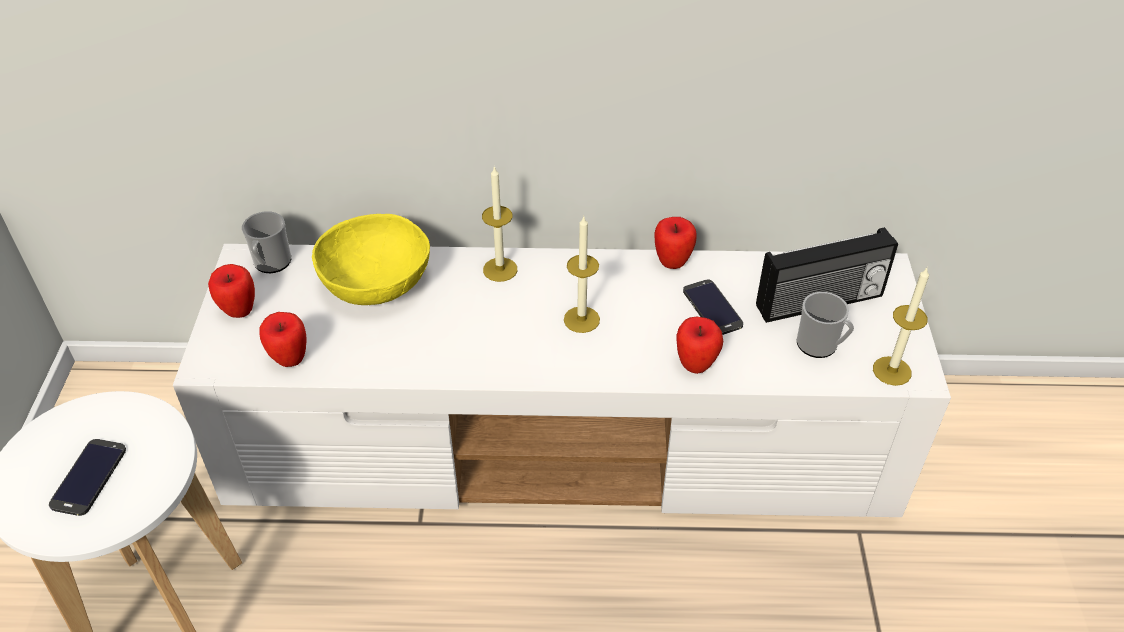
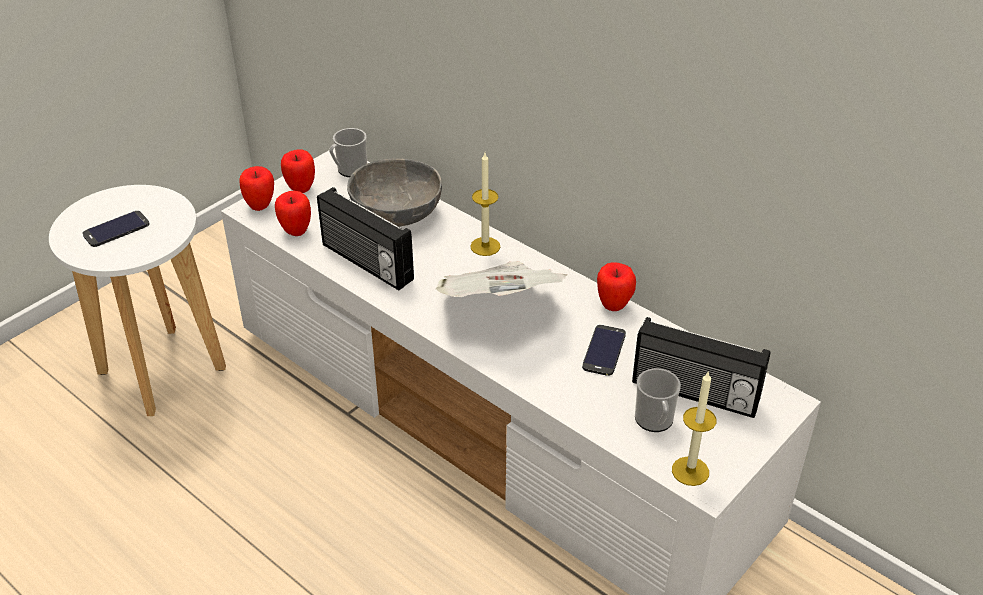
camera: 40 degrees right, 5 degrees down
yellow bowl [312,214,430,305] -> grey bowl [347,158,442,227]
candle [564,217,600,333] -> newspaper [436,261,567,297]
apple [676,317,723,374] -> apple moved to [239,166,274,211]
none -> radio [317,187,414,290]

